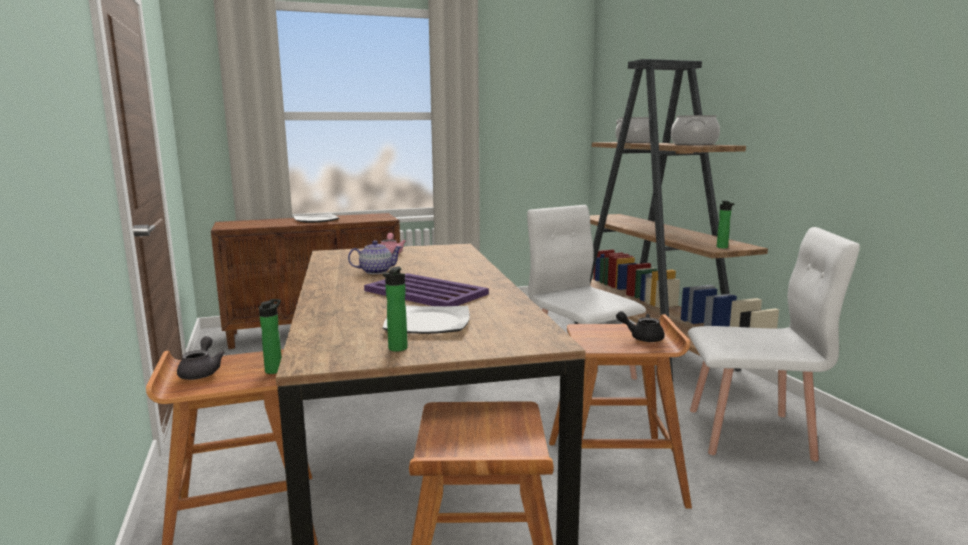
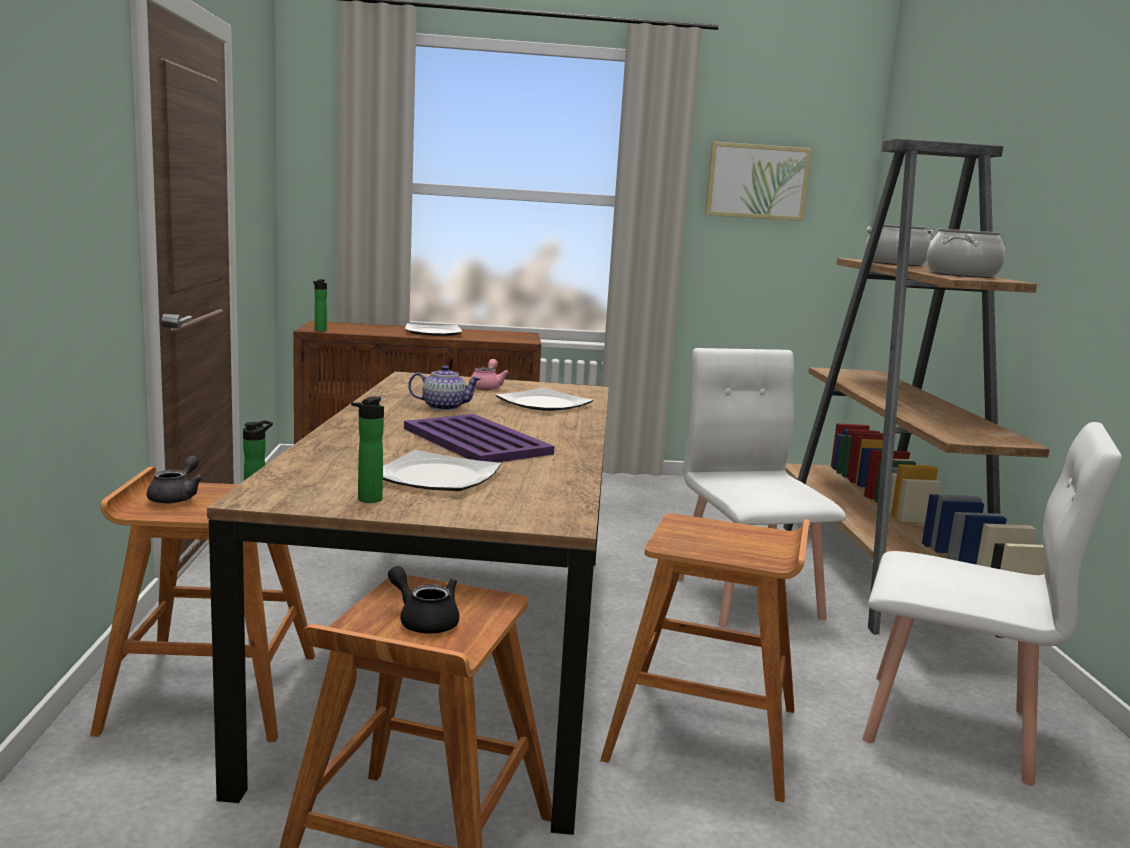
camera: 15 degrees right, 0 degrees up
black teapot [616,311,665,342] -> black teapot moved to [388,566,459,634]
bottle [717,201,734,249] -> bottle moved to [313,279,327,332]
none -> plate [495,387,593,411]
none -> picture [705,141,811,221]

